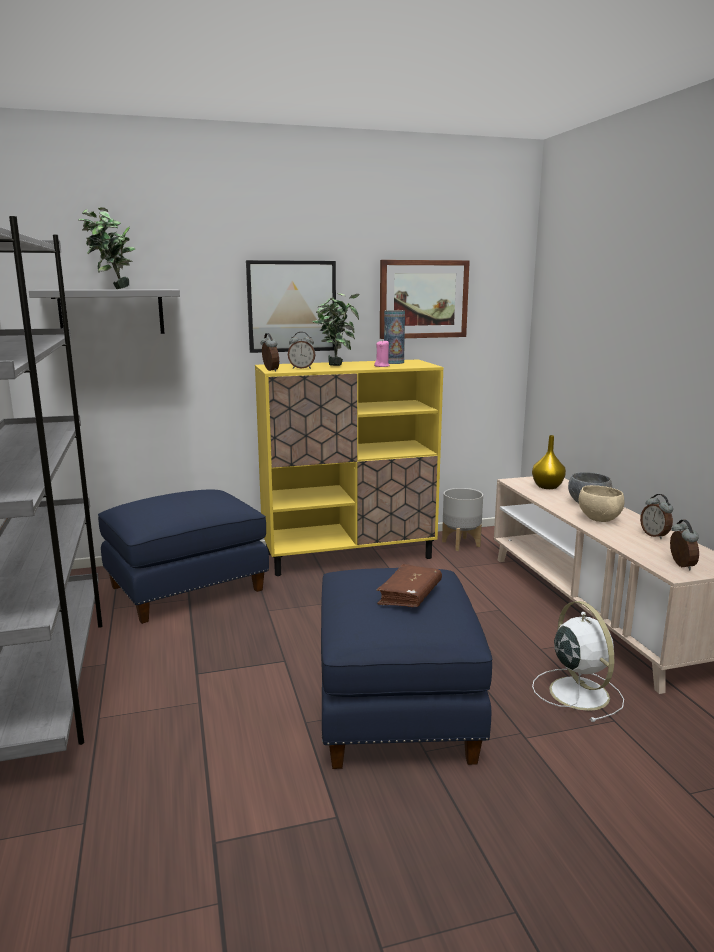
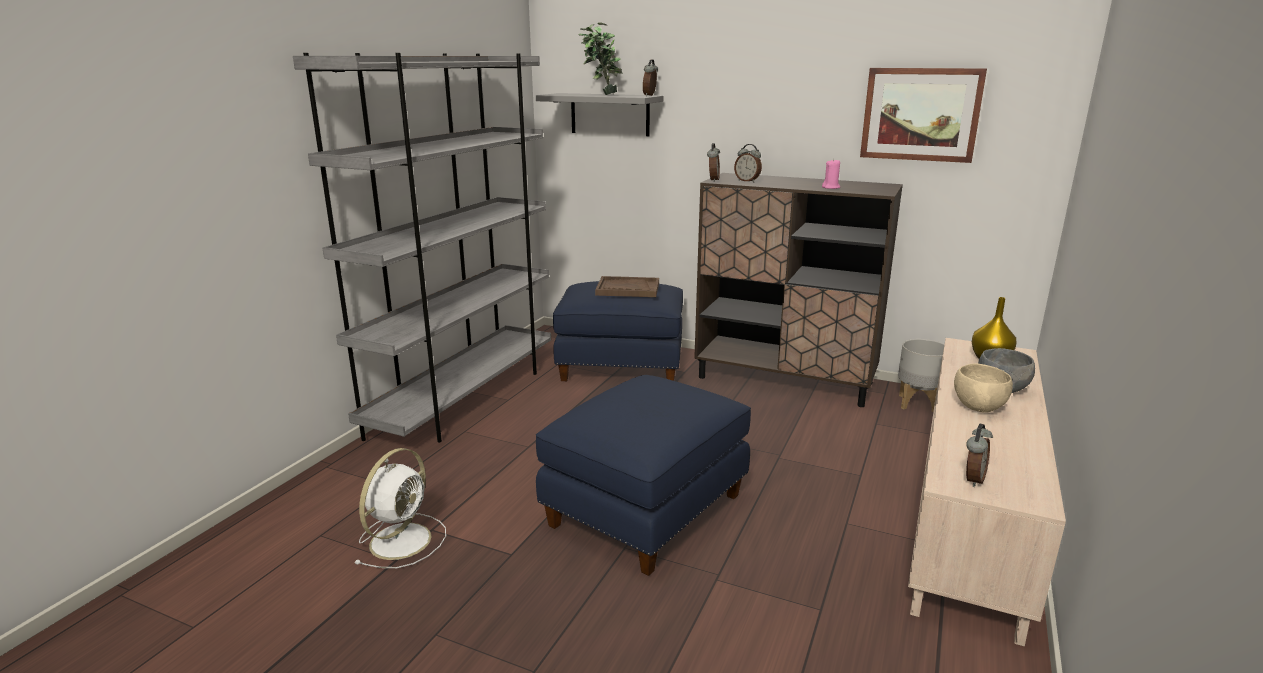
camera: 40 degrees right, 5 degrees up
picture [246,260,336,353] -> none
yellow cabinet [255,359,444,576] -> brown cabinet [694,173,903,407]
potted plant [312,293,360,366] -> none
brown book [377,564,442,607] -> none
vase [384,310,405,364] -> none
white fan [532,601,624,722] -> white fan moved to [354,448,446,568]
alarm clock [640,494,673,539] -> alarm clock moved to [643,59,658,96]
none -> brown tray [595,276,659,297]

